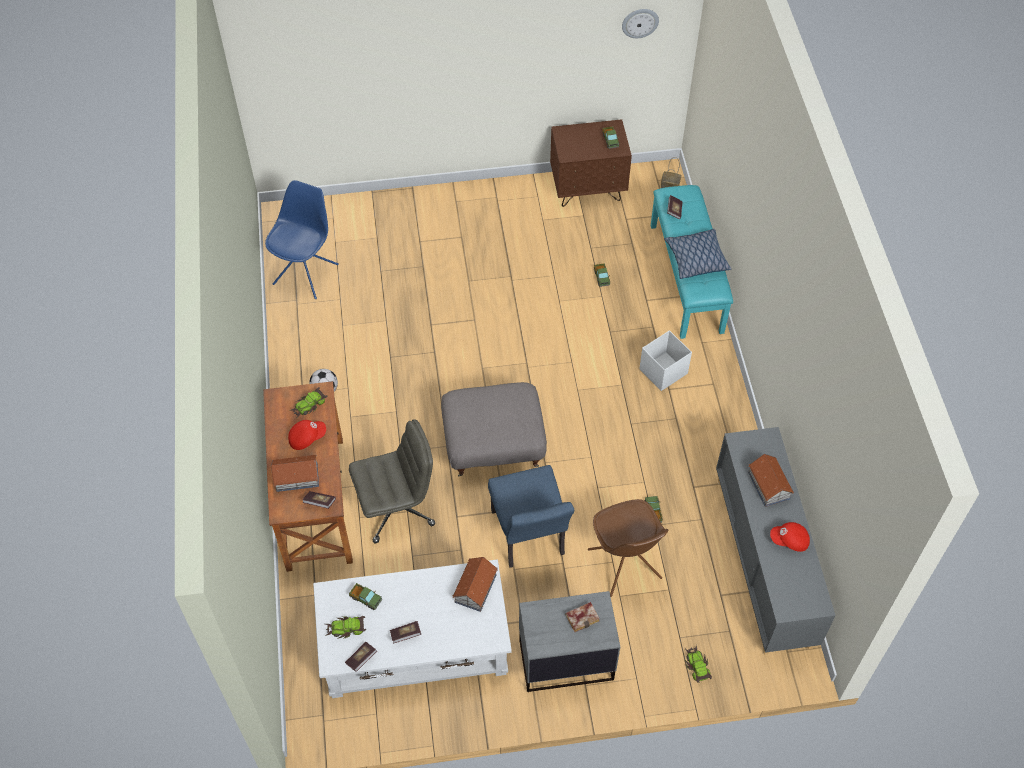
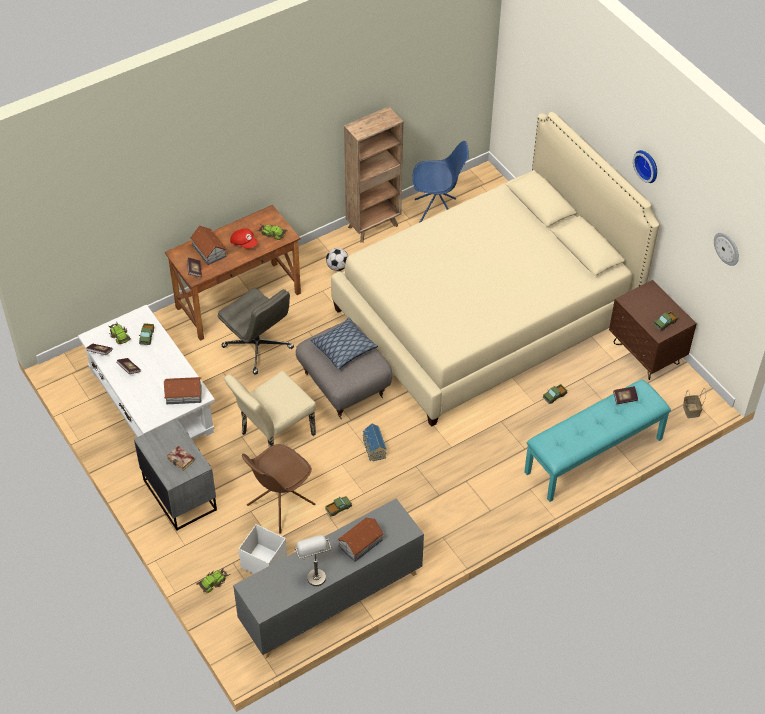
camera: 65 degrees right, 5 degrees down
blue chair [488,465,574,568] -> beige chair [224,371,316,447]
white storage box [639,331,692,391] -> white storage box moved to [239,524,287,574]
pillow [664,229,731,279] -> pillow moved to [310,317,378,370]
red cap [770,522,810,552] -> grey table lamp [294,535,331,586]
none -> beige bed [331,112,659,427]
none -> brown bookcase [344,107,403,243]
none -> toy house [363,424,386,461]
none -> wall clock [633,150,657,183]

